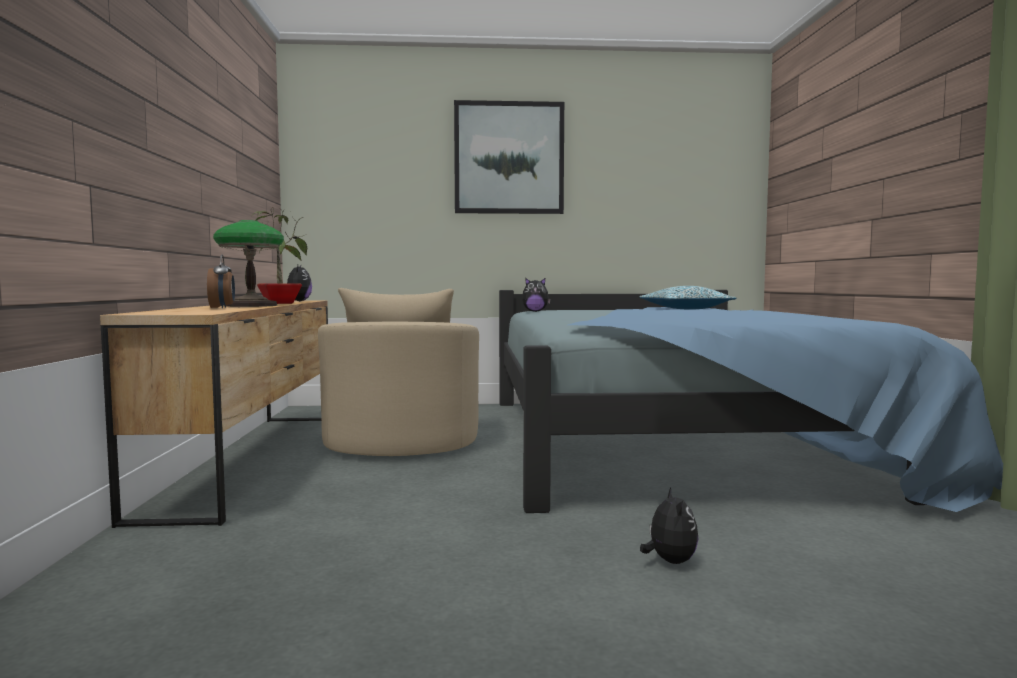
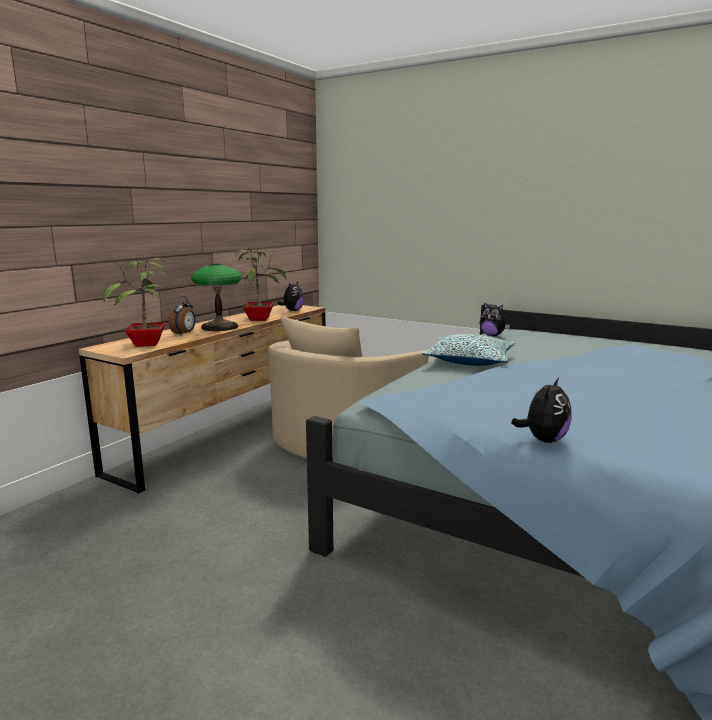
camera: 35 degrees right, 10 degrees up
picture [454,100,564,214] -> none
pillow [639,286,737,309] -> pillow moved to [422,334,515,366]
plush toy [640,488,698,564] -> plush toy moved to [511,377,572,443]
none -> potted plant [103,253,166,347]

